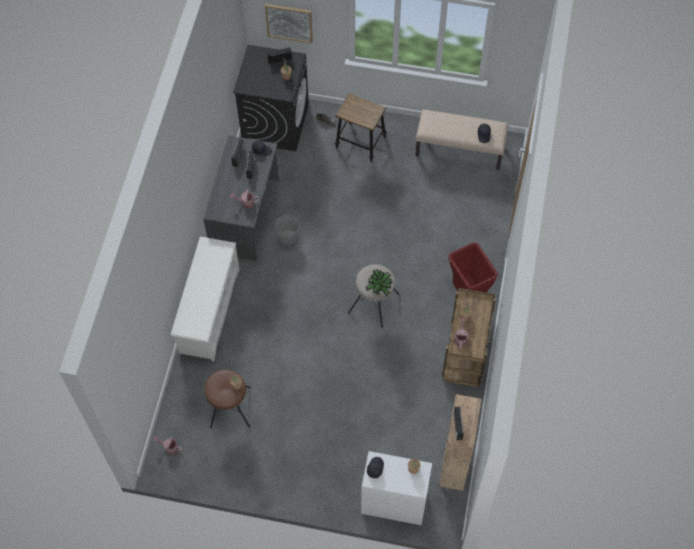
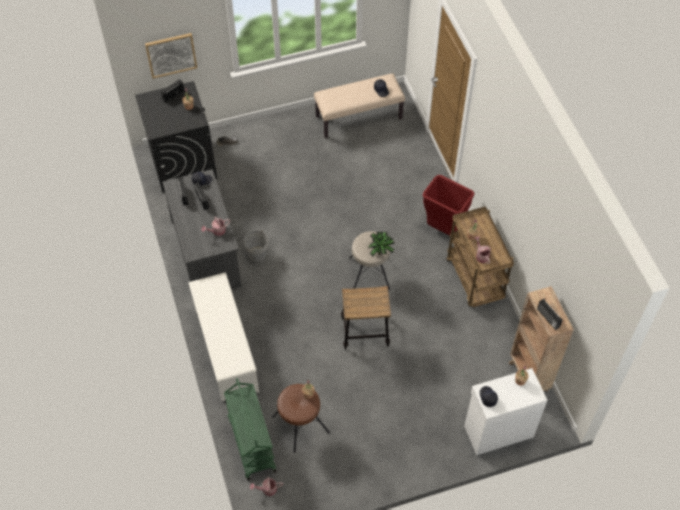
camera: 30 degrees left, 5 degrees down
stool [335,93,387,162] -> stool moved to [341,286,391,350]
none -> green cart [224,378,276,481]

